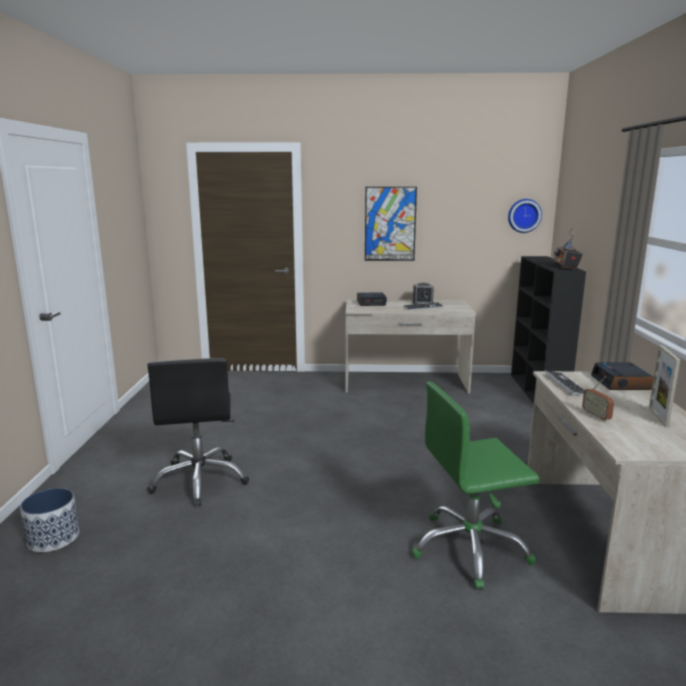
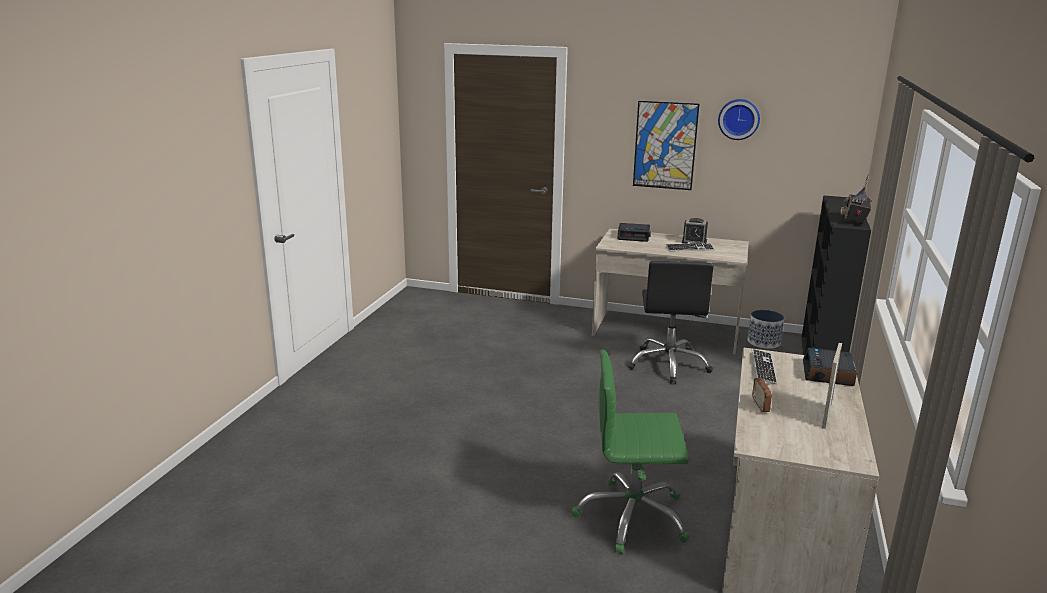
camera: 15 degrees right, 5 degrees up
planter [20,488,79,552] -> planter moved to [748,310,784,349]
black office chair [147,358,249,507] -> black office chair moved to [628,261,714,384]
wall clock [508,199,542,233] -> wall clock moved to [718,99,760,140]

